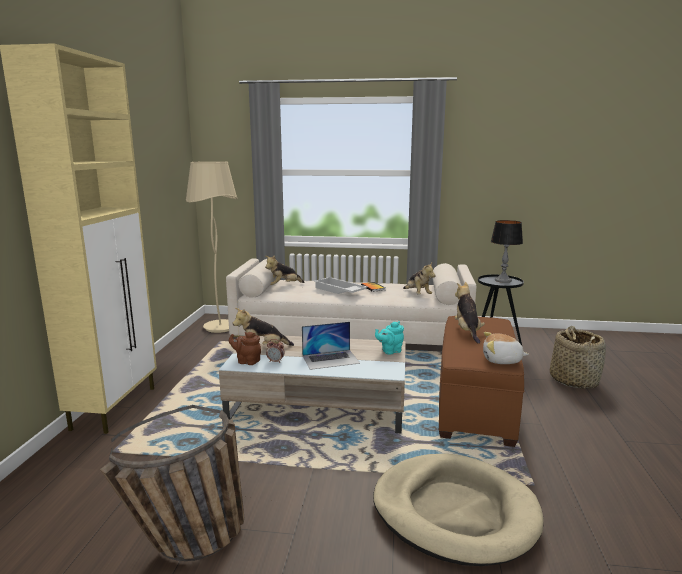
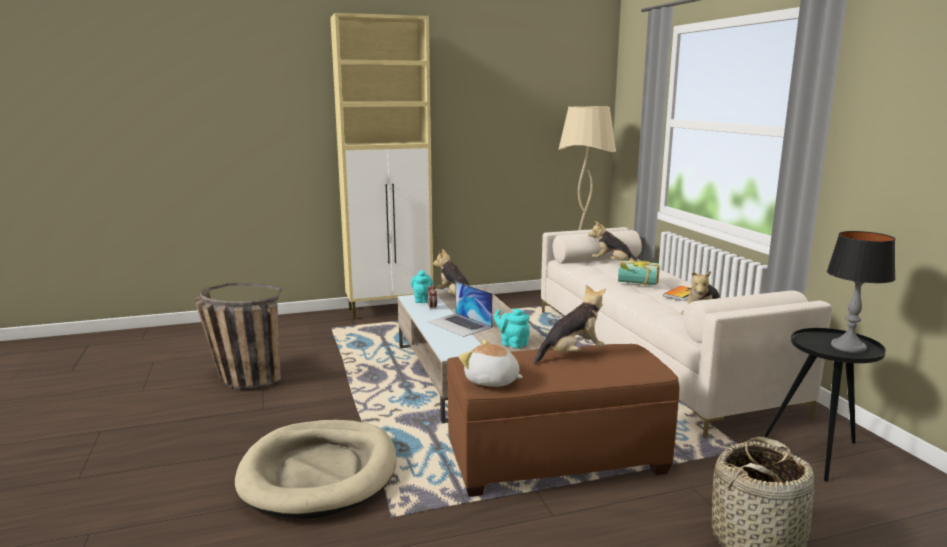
camera: 65 degrees right, 0 degrees up
brown teapot [229,332,261,365] -> turquoise teapot [411,270,433,303]
white tray [314,277,367,294] -> book [618,260,660,285]
plush toy [483,332,529,364] -> plush toy turned 45 degrees counterclockwise [459,340,523,387]

